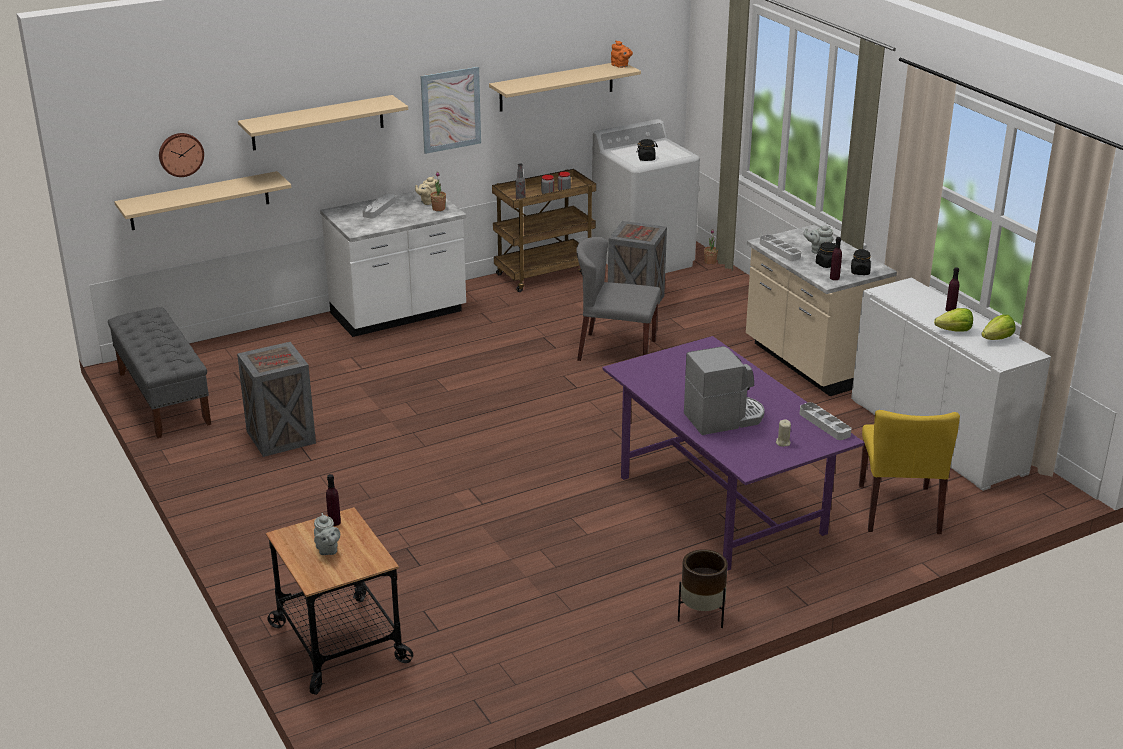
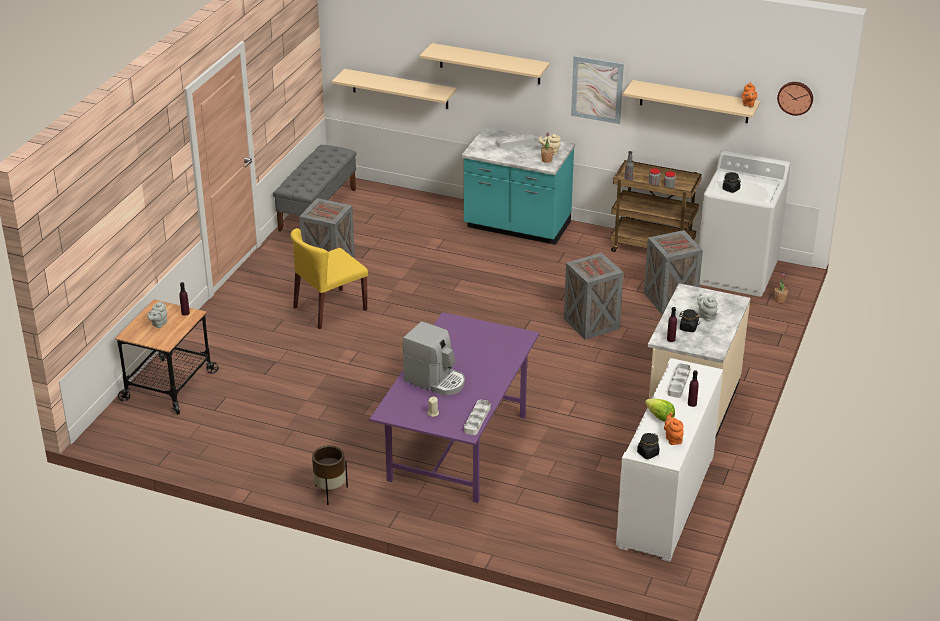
camera: 50 degrees right, 5 degrees up
wall clock [159,133,204,177] -> wall clock moved to [777,82,813,116]
white counter [320,191,466,337] -> turquoise counter [462,127,575,245]
grey chair [576,237,661,361] -> crate [564,253,624,340]
grey tray [760,235,801,261] -> grey tray moved to [668,363,690,398]
black jar [851,249,871,275] -> black jar moved to [637,433,660,459]
yellow chair [859,410,960,534] -> yellow chair moved to [291,228,368,329]
lettuce [981,315,1015,340] -> orange teapot [664,412,684,445]

